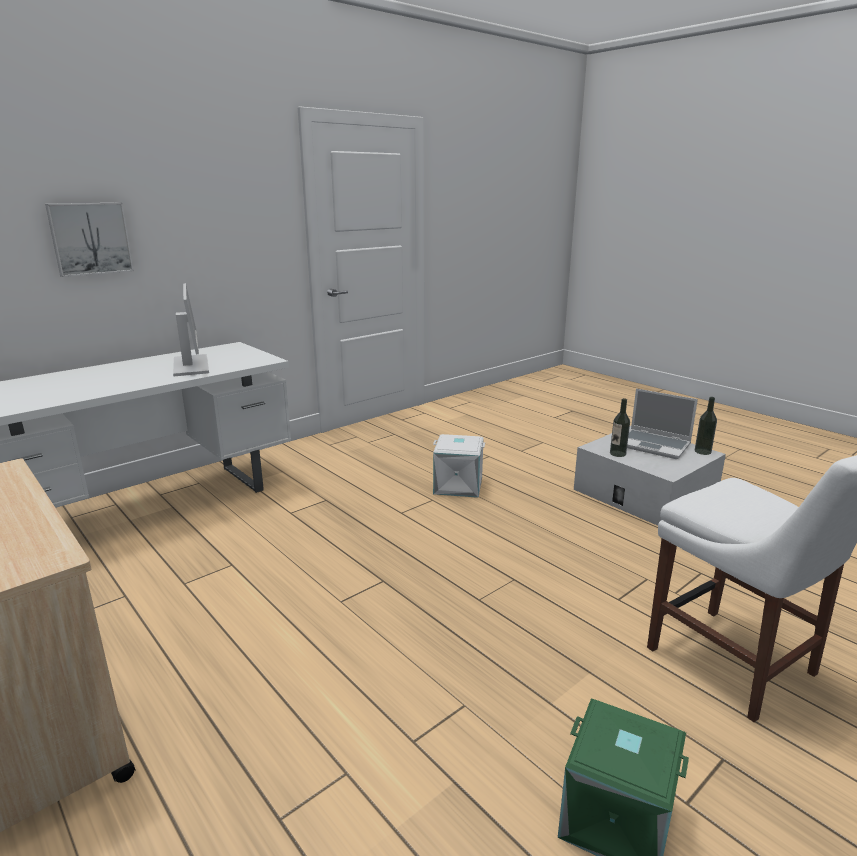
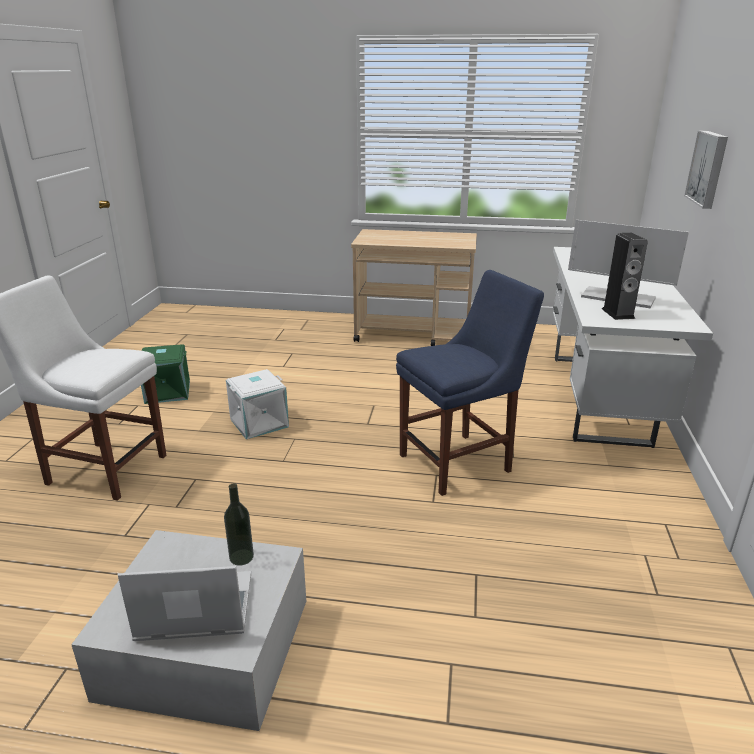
camera: 140 degrees right, 5 degrees up
white storage box [433,434,485,498] -> white storage box moved to [226,369,289,439]
bottle [695,397,717,455] -> none
none -> blue chair [396,270,544,496]
none -> speaker [602,233,648,320]

